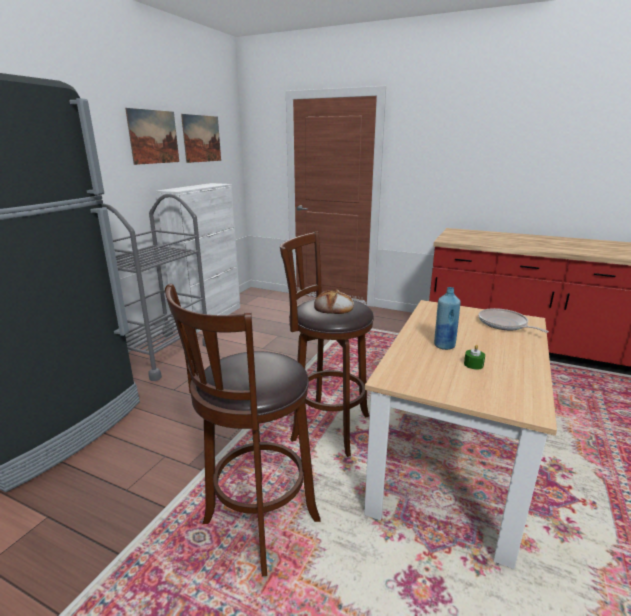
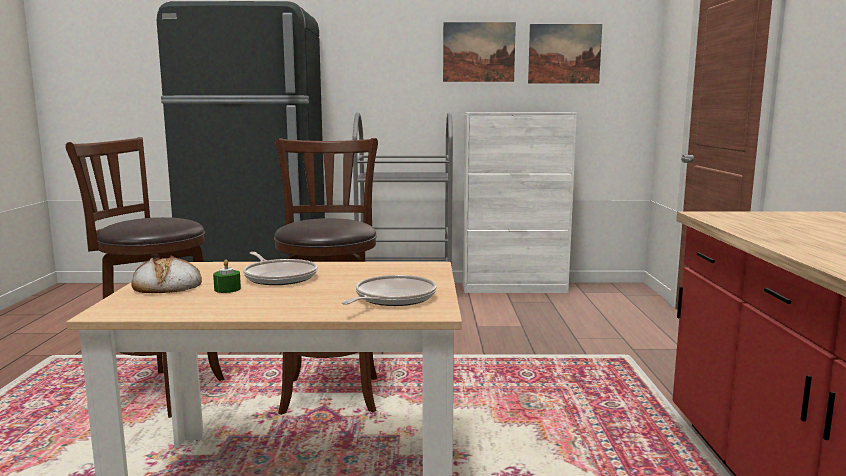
camera: 65 degrees right, 10 degrees down
bread [314,289,354,314] -> bread moved to [131,255,202,293]
blue bottle [434,287,461,350] -> frying pan [243,252,317,285]

